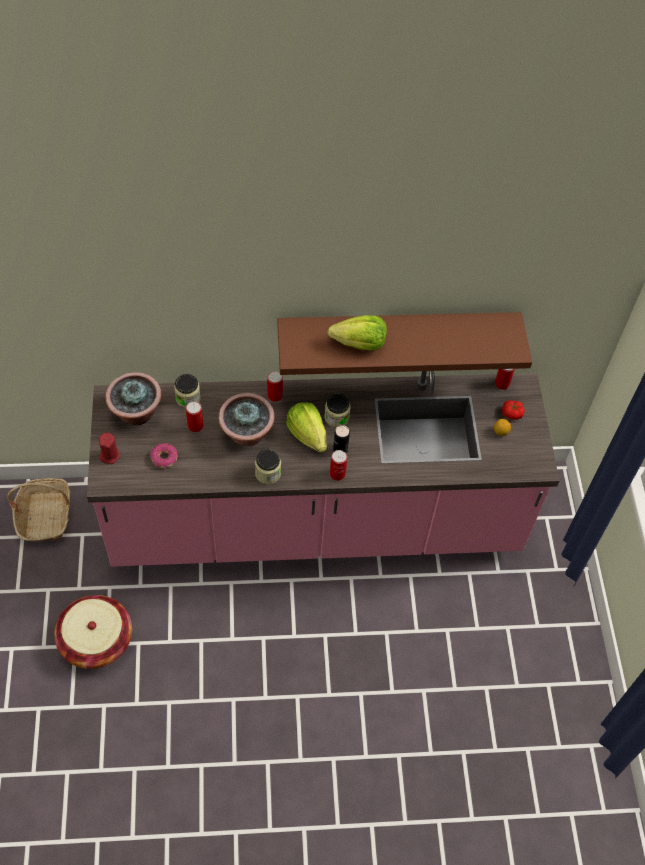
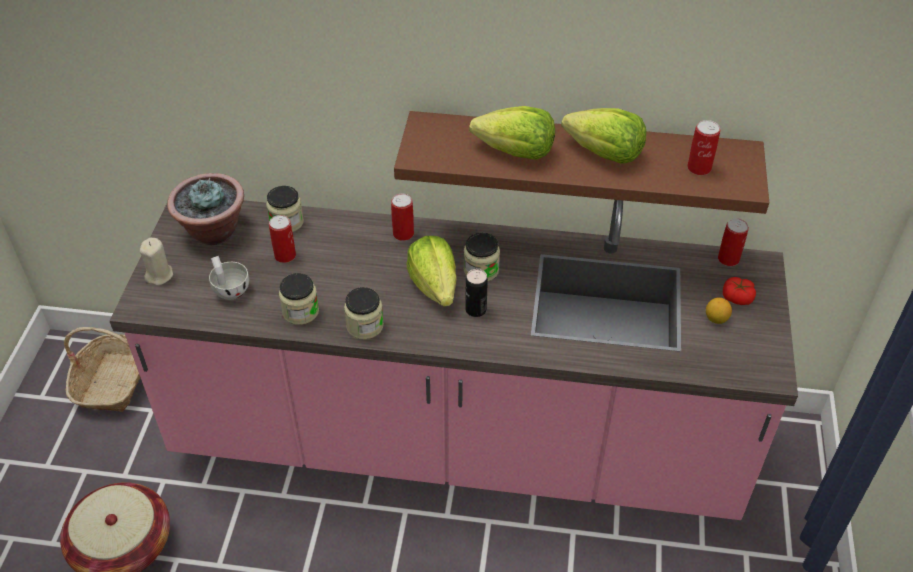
camera: 15 degrees right, 10 degrees down
red candle [99,433,120,464] -> beige candle [140,237,173,286]
donut [150,443,178,468] -> white cup [209,256,249,300]
potted plant [219,393,275,446] -> none
can [330,450,347,481] -> can moved to [687,120,720,175]
none -> jar [279,273,319,325]
none -> lettuce [561,108,646,164]

